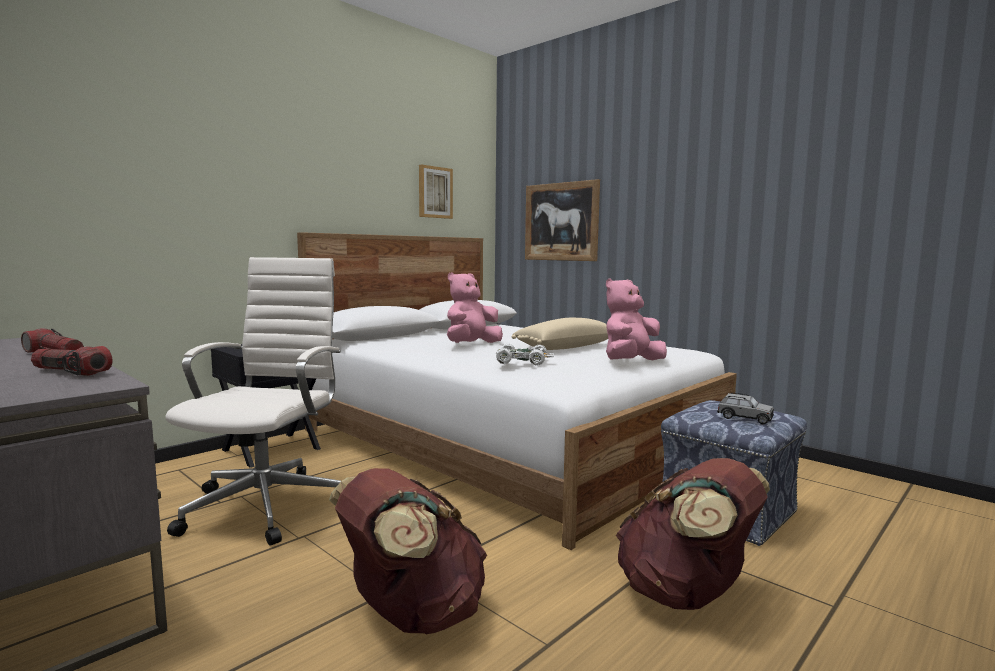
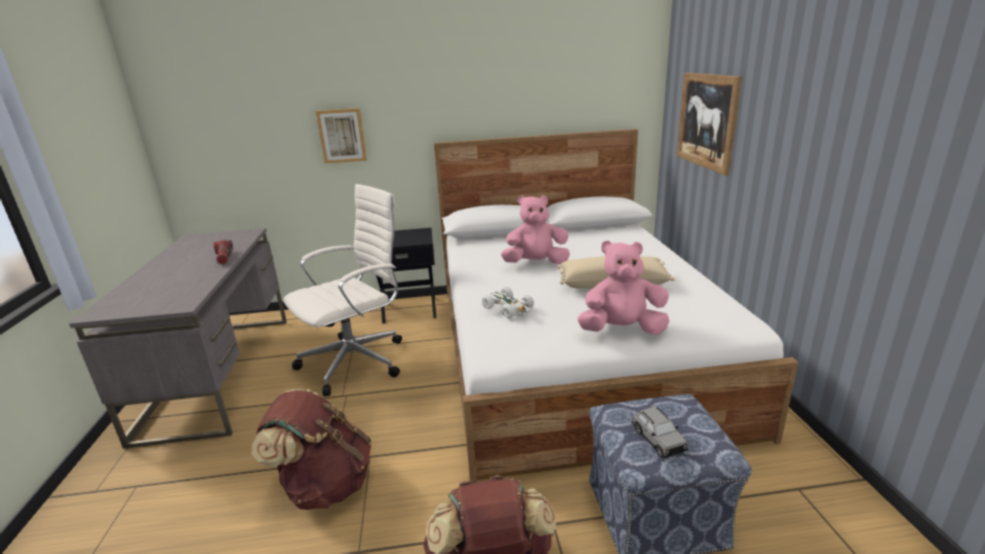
camera: 40 degrees right, 15 degrees up
flashlight [31,346,113,376] -> none
picture [419,164,453,219] -> picture moved to [316,108,367,164]

